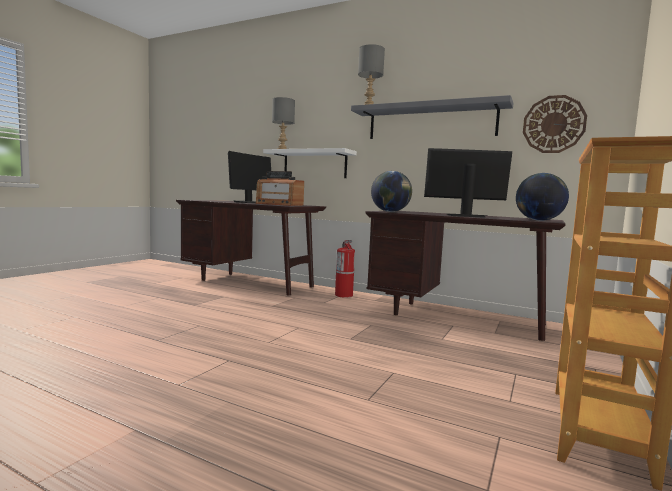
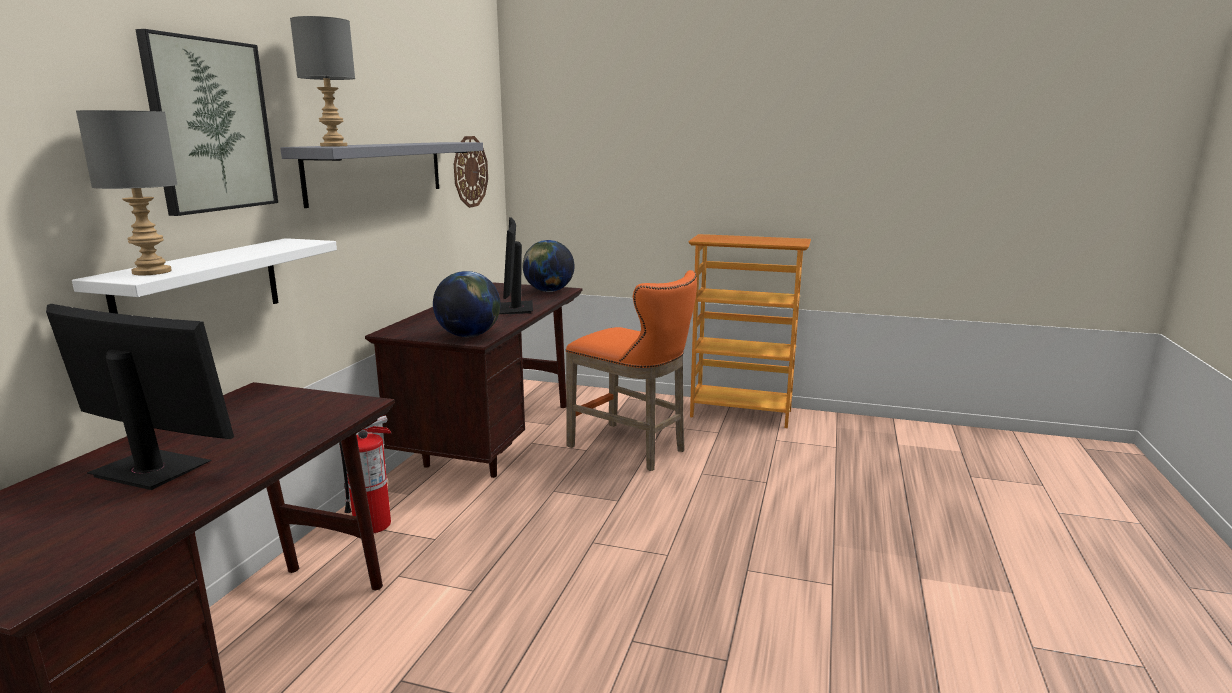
camera: 100 degrees left, 10 degrees up
radio [256,171,304,206] -> none
none -> picture [135,29,278,216]
none -> orange stool [566,270,697,471]

